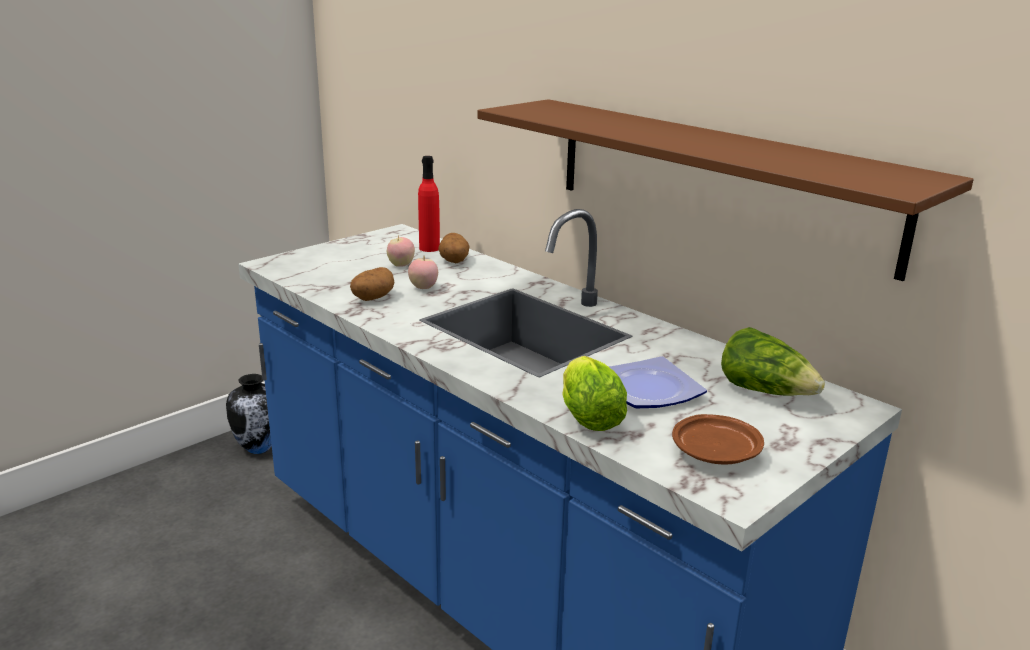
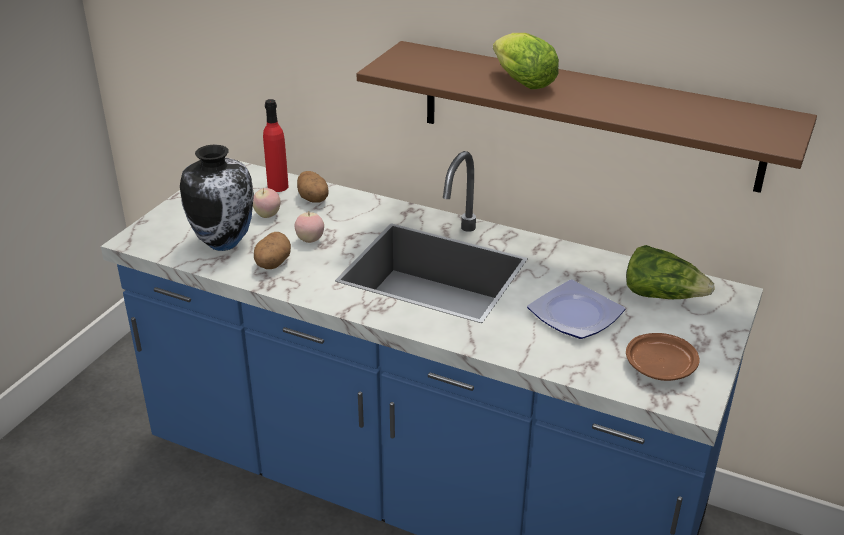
camera: 20 degrees left, 10 degrees up
vase [226,374,272,454] -> vase moved to [180,145,254,251]
lettuce [563,356,627,431] -> lettuce moved to [493,33,559,89]

